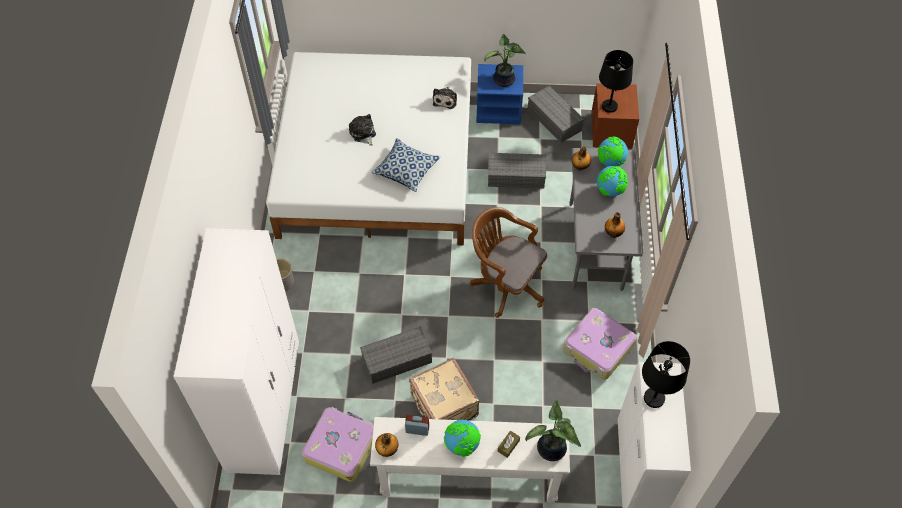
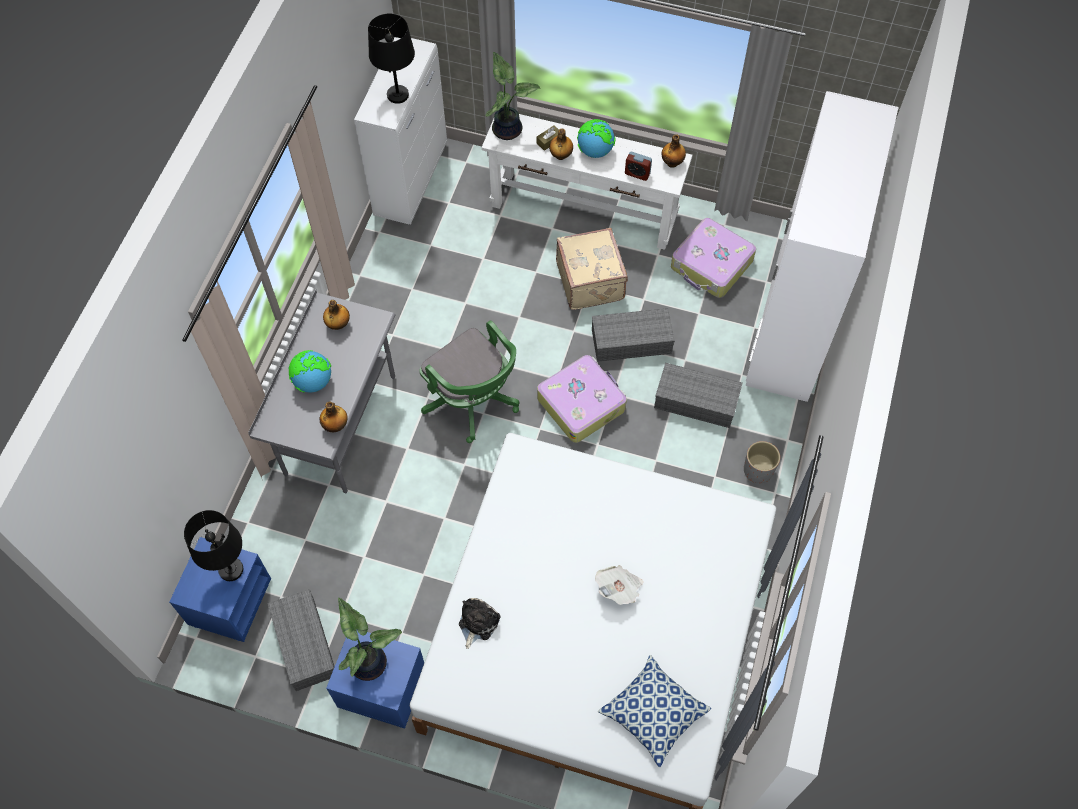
camera: 165 degrees left, 5 degrees up
plush toy [349,114,376,146] -> newspaper [595,565,643,605]
pillow [371,138,441,192] -> pillow moved to [598,655,711,768]
brown office chair [470,207,547,318] -> green office chair [420,320,520,443]
grey storage box [488,153,546,188] -> grey storage box moved to [654,362,743,428]
suitcase [563,308,637,379] -> suitcase moved to [537,355,627,443]
brown nightstand [591,83,639,148] -> blue nightstand [169,537,271,642]
globe [598,137,628,167] -> none
none -> bottle [549,129,573,160]

